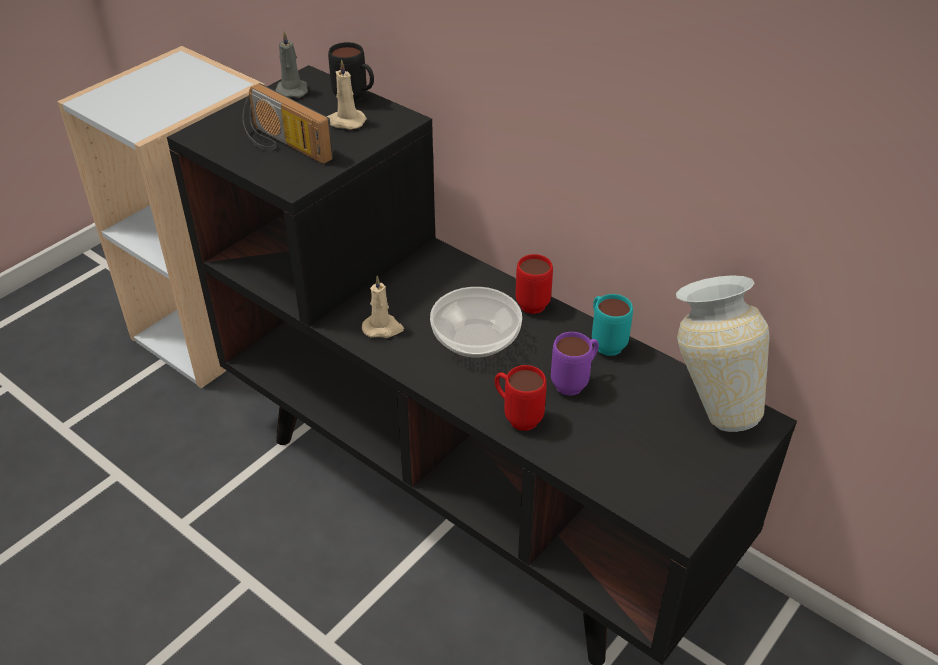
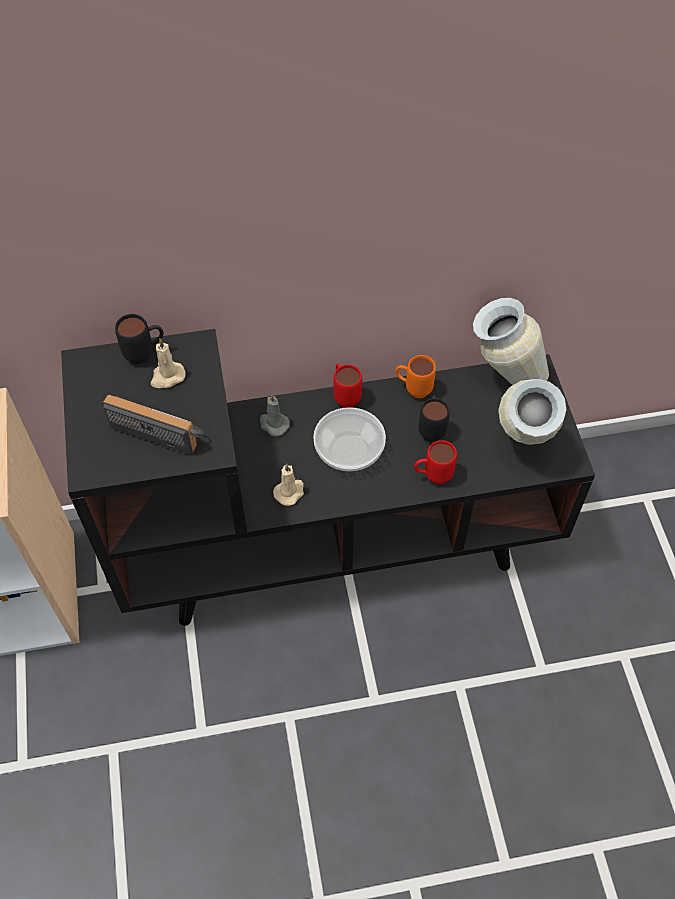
camera: 50 degrees left, 15 degrees up
radio [242,83,333,164] -> radio turned 150 degrees counterclockwise [102,395,204,454]
grey candle [275,30,308,98] -> grey candle moved to [260,394,290,436]
purple mug [551,332,599,396] -> black mug [418,395,450,442]
turquoise mug [592,294,633,356] -> orange mug [395,355,436,399]
none -> vase [498,379,566,445]

